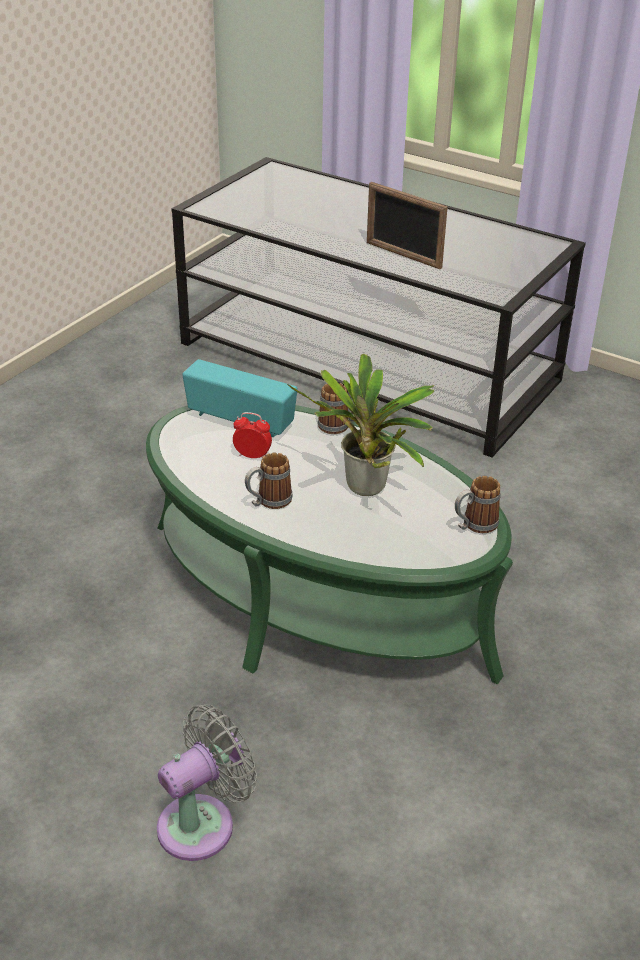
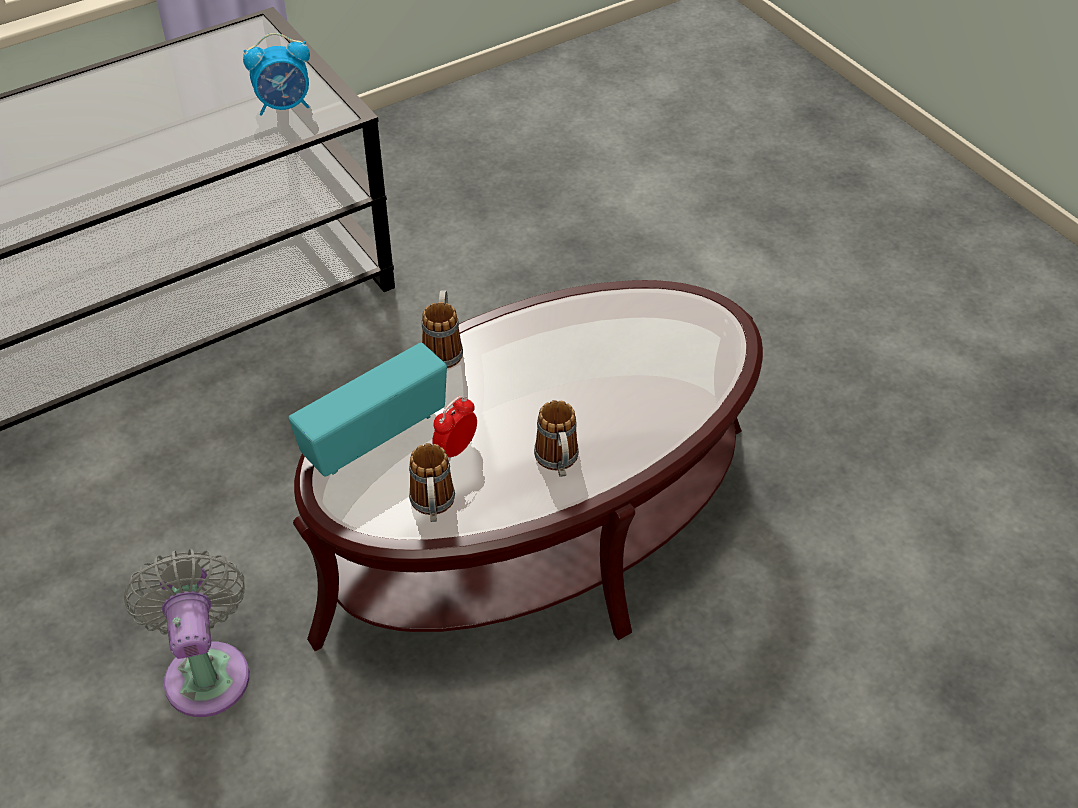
camera: 65 degrees left, 10 degrees up
green coffee table [146,405,513,685] -> brown coffee table [293,280,763,651]
grey fan [157,704,257,861] -> grey fan moved to [124,549,249,717]
potted plant [287,354,434,496] -> none
picture frame [367,182,448,269] -> none
mug [455,476,501,533] -> mug moved to [409,443,455,522]
none -> alarm clock [243,33,310,116]

